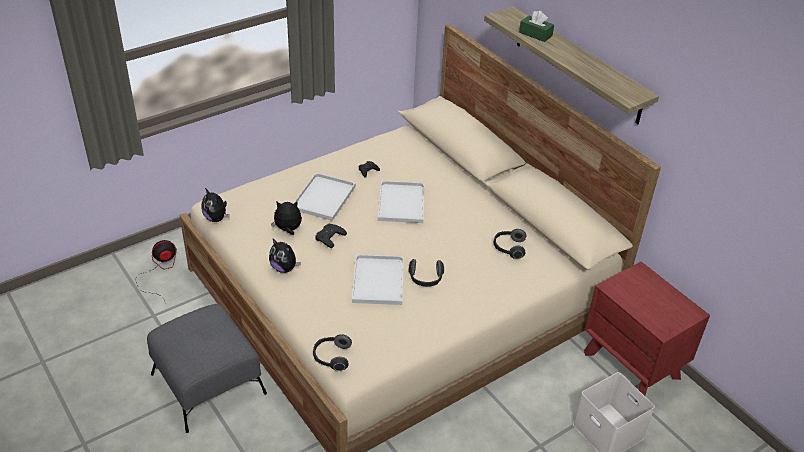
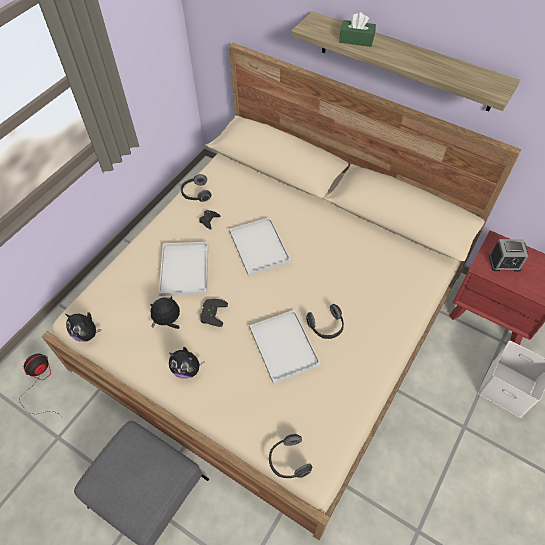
camera: 20 degrees left, 15 degrees up
headphones [494,229,526,259] -> headphones moved to [181,174,211,202]
none -> alarm clock [489,239,529,271]

